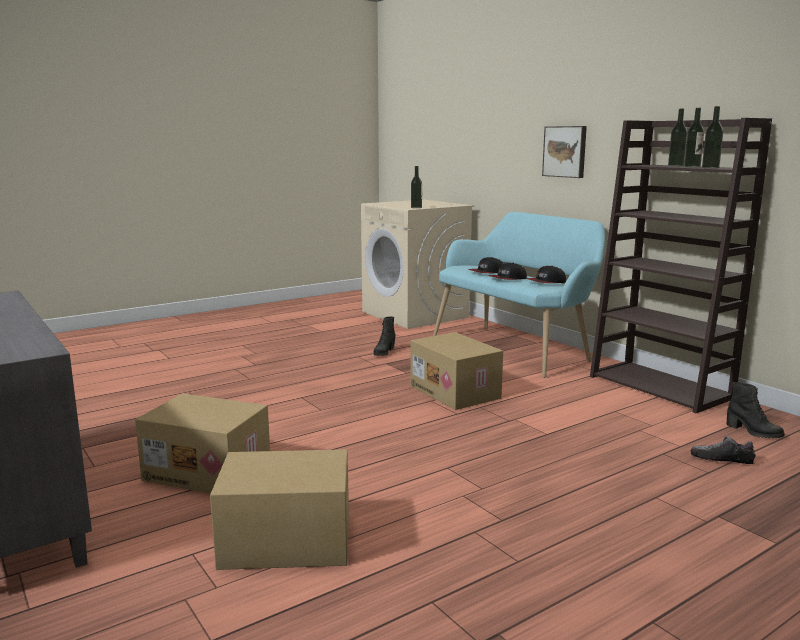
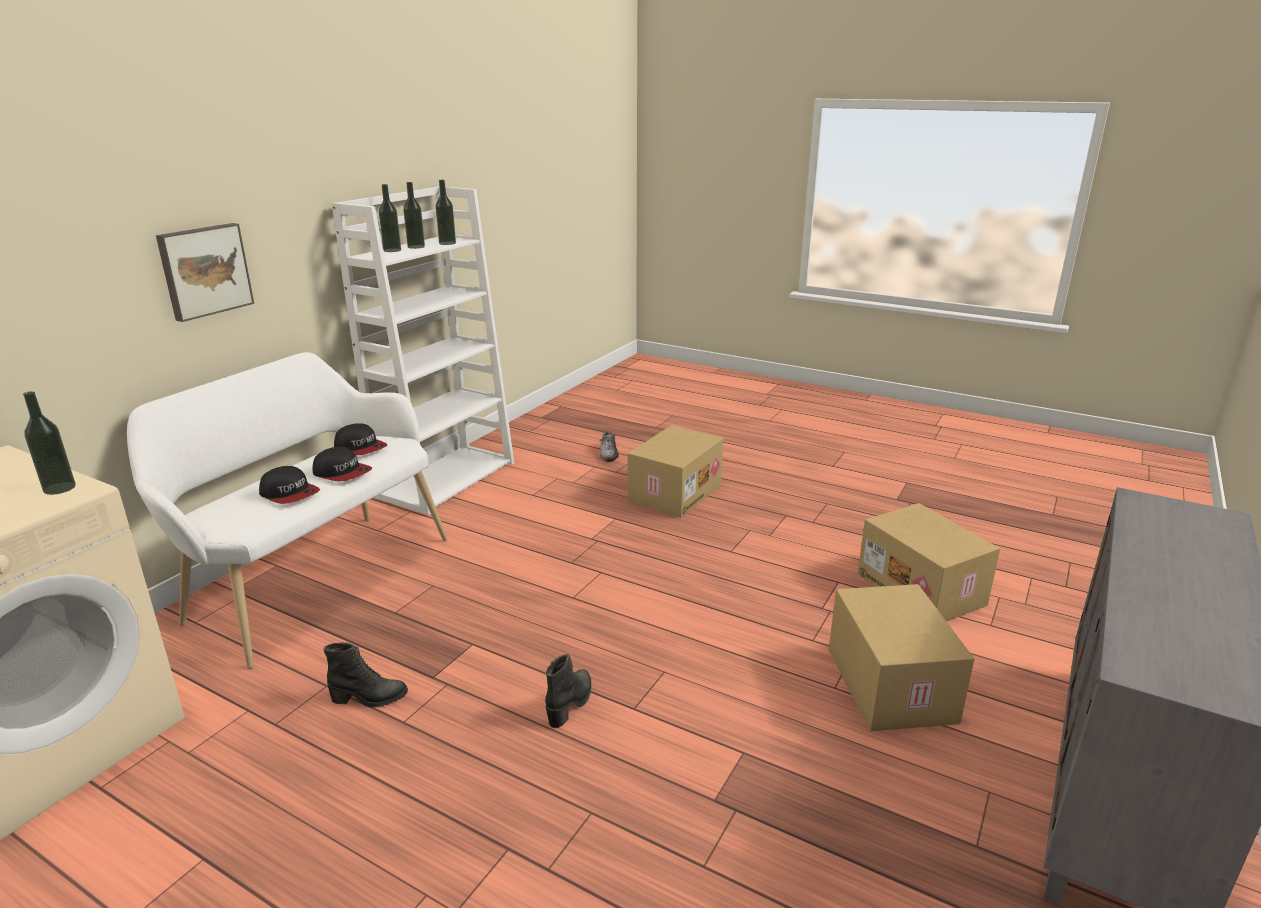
camera: 115 degrees left, 10 degrees up
cardboard box [410,332,503,410] -> cardboard box moved to [628,425,724,518]
turquoise bench [433,212,605,378] -> white bench [127,352,448,669]
brown bookcase [590,118,772,414] -> white bookcase [332,186,514,515]
black boot [726,382,785,438] -> black boot moved to [545,654,591,728]

